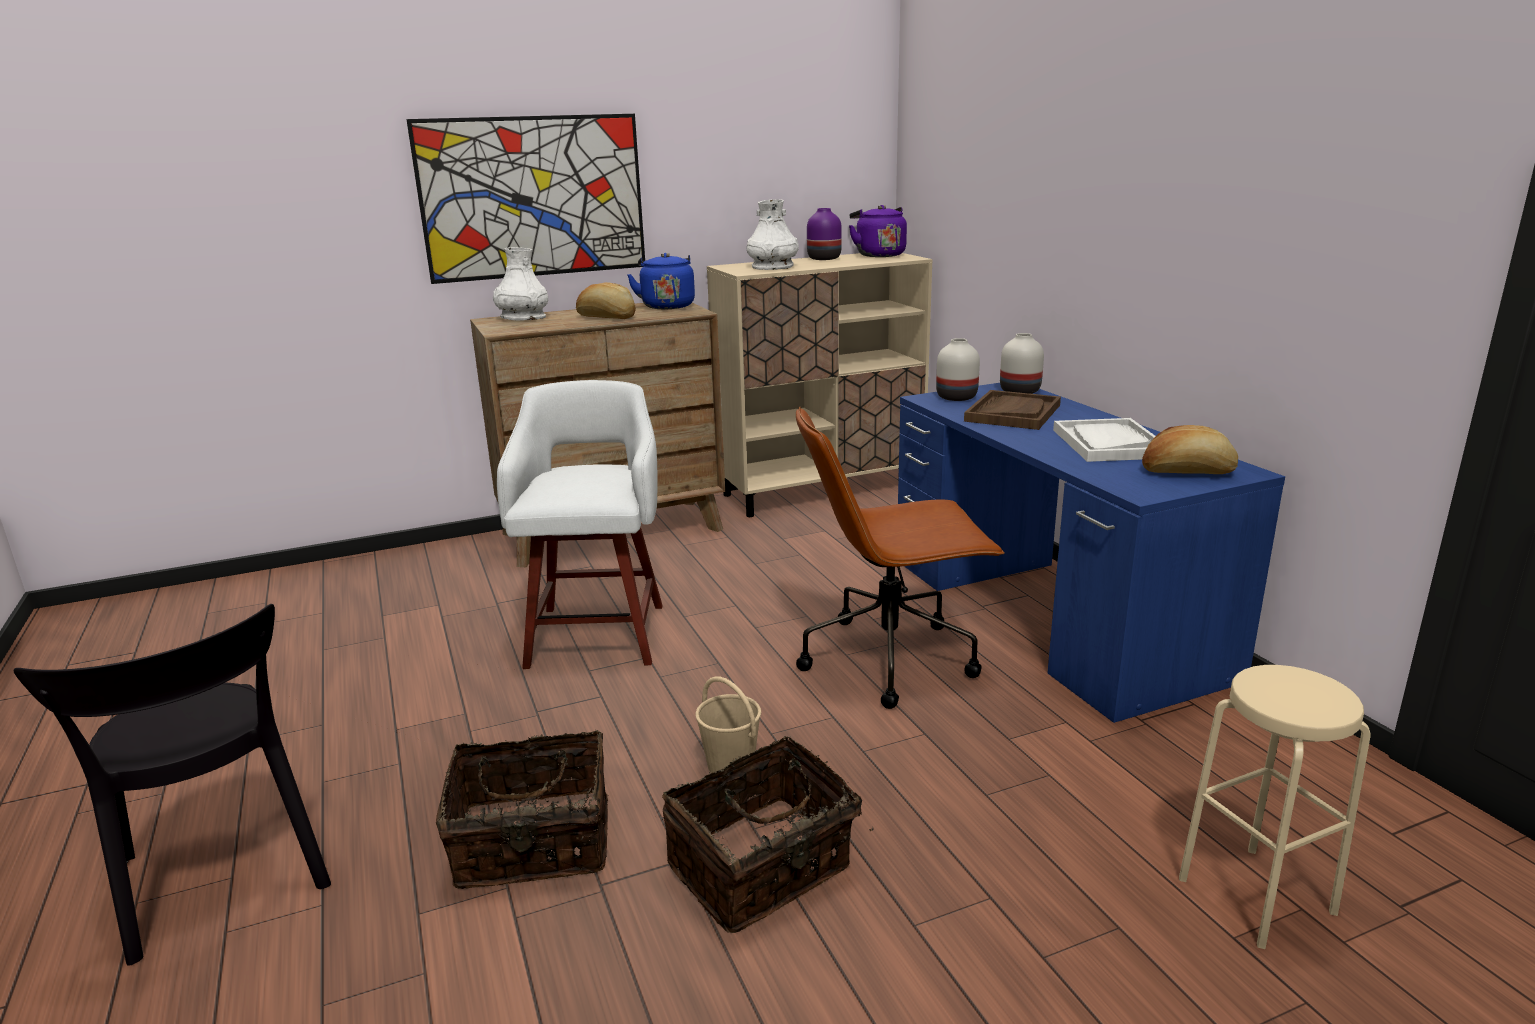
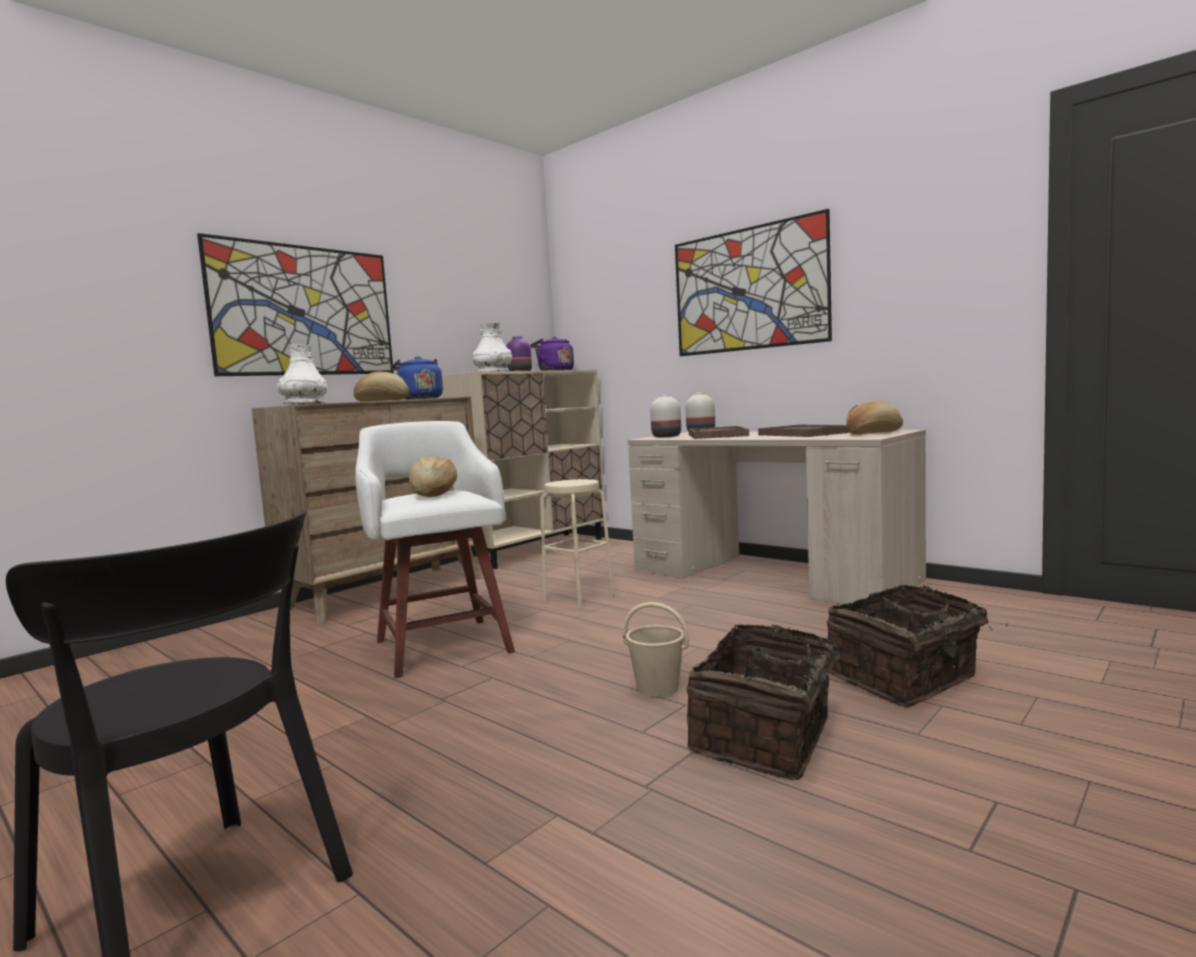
camera: 25 degrees left, 15 degrees down
basket [436,730,608,889] -> basket moved to [827,585,1008,707]
brown office chair [796,407,1005,709] -> none
blue desk [898,383,1285,723] -> beige desk [628,430,926,604]
white tray [1053,418,1155,462] -> brown tray [758,425,850,437]
beige stool [1179,665,1371,949] -> beige stool moved to [540,479,614,608]
none -> bread [409,456,457,497]
none -> picture [675,209,832,356]

